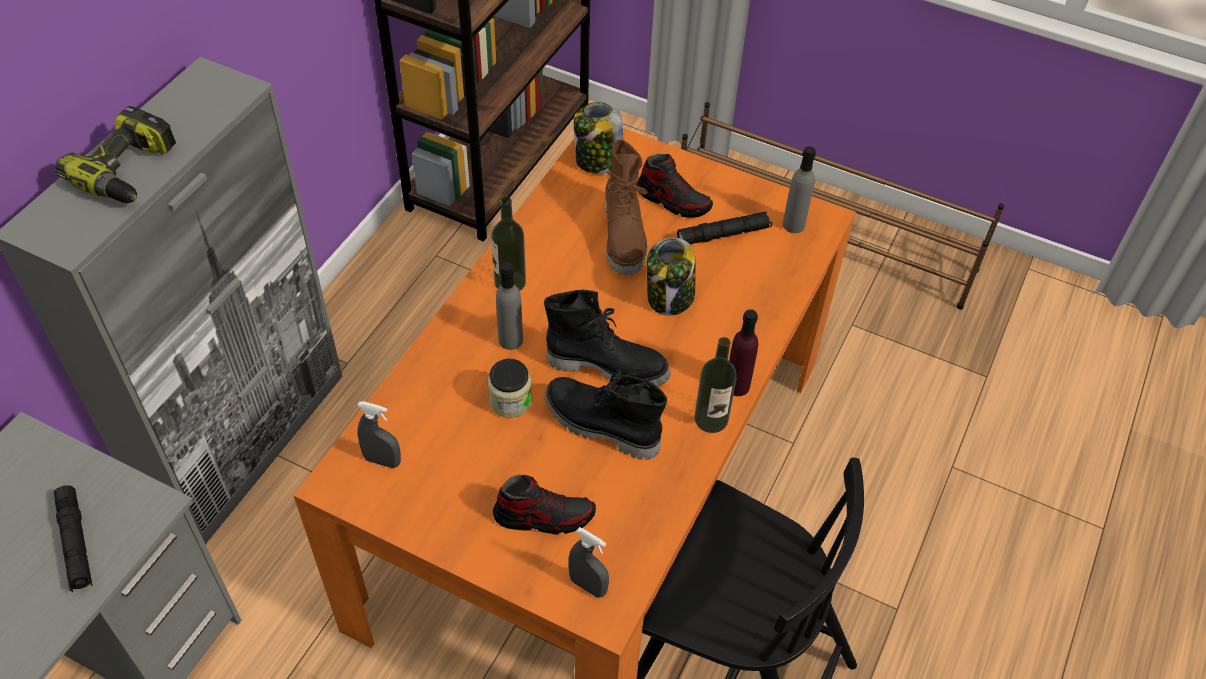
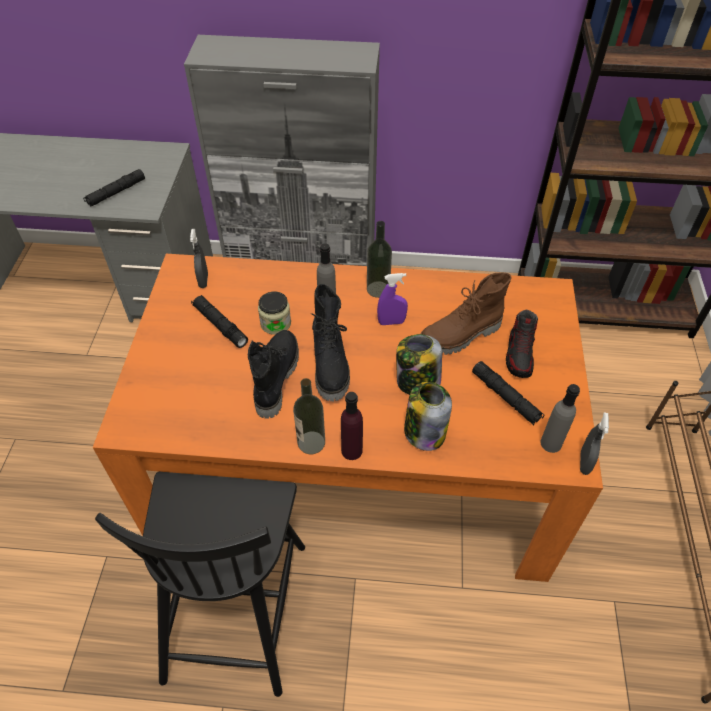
camera: 70 degrees right, 0 degrees up
power drill [55,106,176,203] -> none
shoe [493,474,596,535] -> none
grey spray bottle [568,527,609,598] -> grey spray bottle moved to [580,412,609,475]
jar [574,102,623,174] -> jar moved to [404,382,452,451]
none -> black flashlight [191,295,248,348]
none -> purple spray bottle [377,273,408,325]

